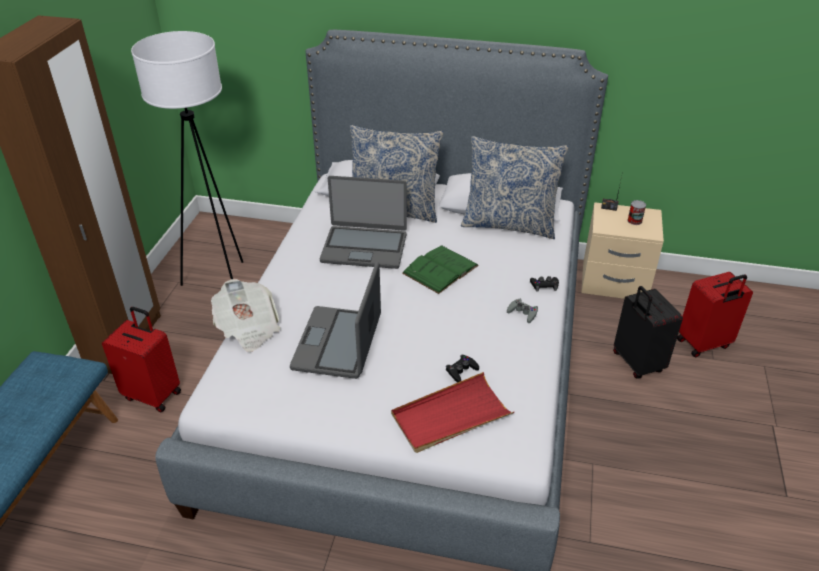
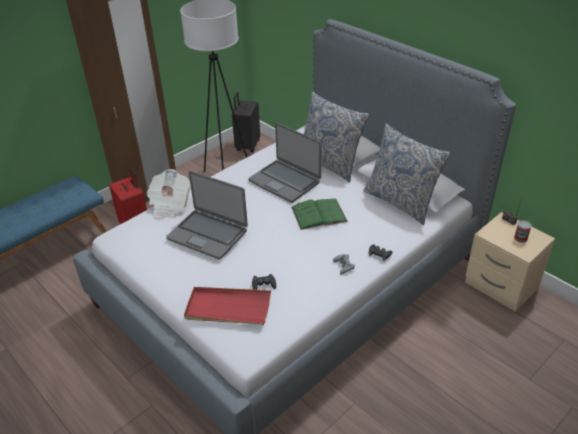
camera: 35 degrees right, 0 degrees up
laptop [290,261,381,379] -> laptop turned 105 degrees counterclockwise [166,171,248,260]
black suitcase [613,286,683,379] -> black suitcase moved to [232,92,260,152]
red suitcase [677,272,753,357] -> none

